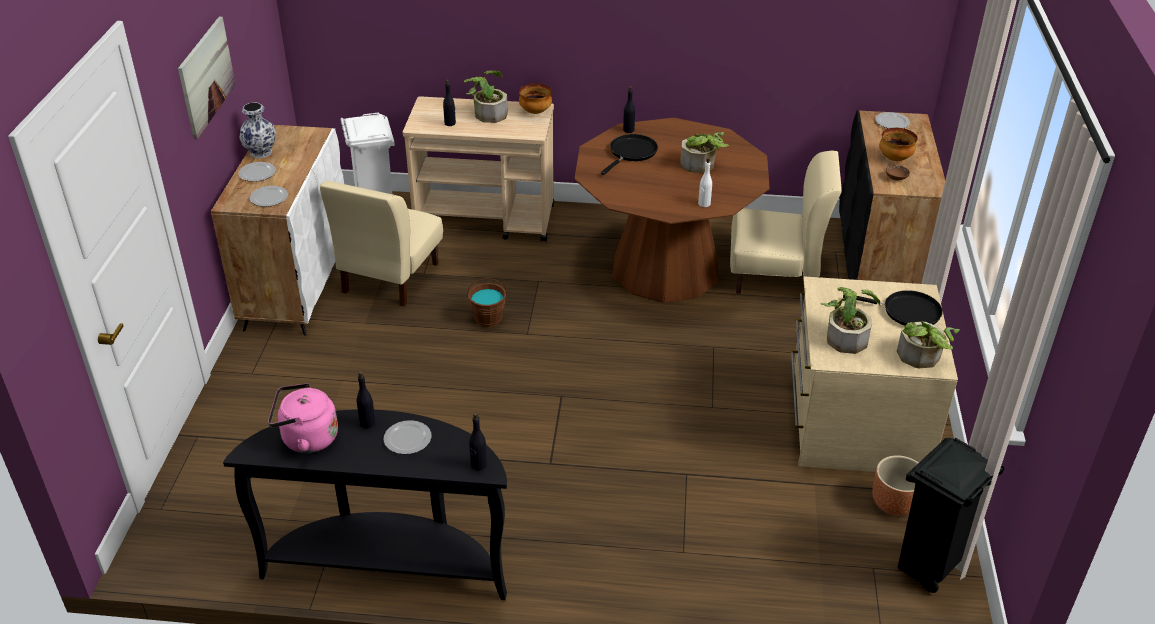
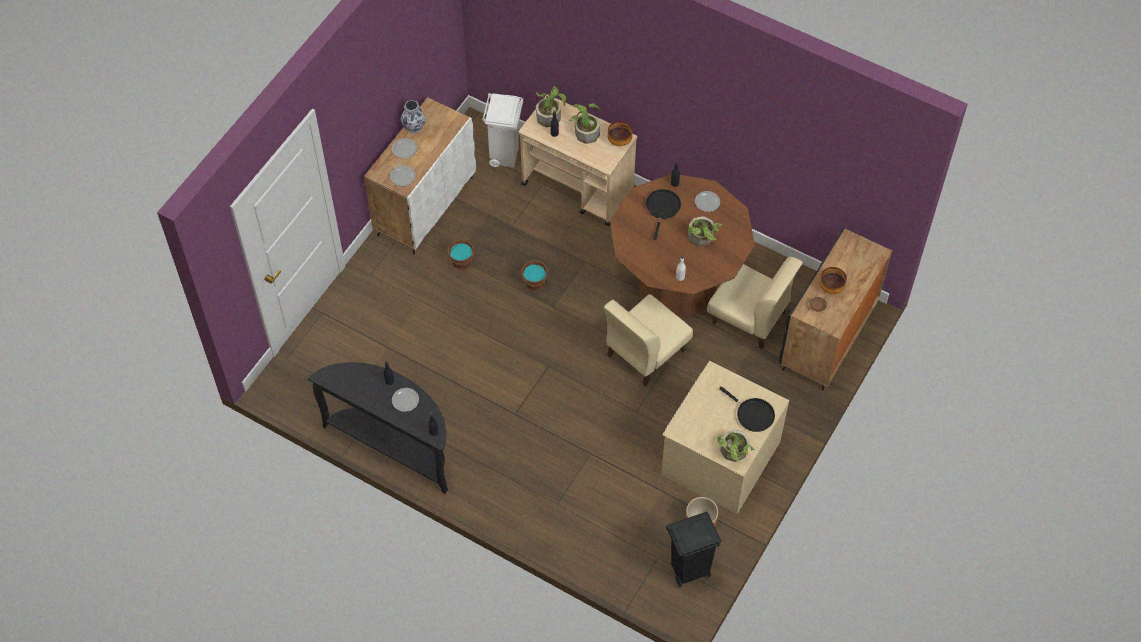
camera: 25 degrees right, 20 degrees up
picture [178,17,236,139] -> none
pink kettle [268,383,338,453] -> none
beige chair [320,181,443,307] -> beige chair moved to [604,294,693,386]
black frying pan [601,134,658,175] -> black frying pan turned 45 degrees counterclockwise [646,189,681,240]
potted plant [821,287,881,354] -> potted plant moved to [536,86,566,127]
plate [875,112,910,128] -> plate moved to [695,191,720,212]
none -> brown bucket [448,239,474,270]

